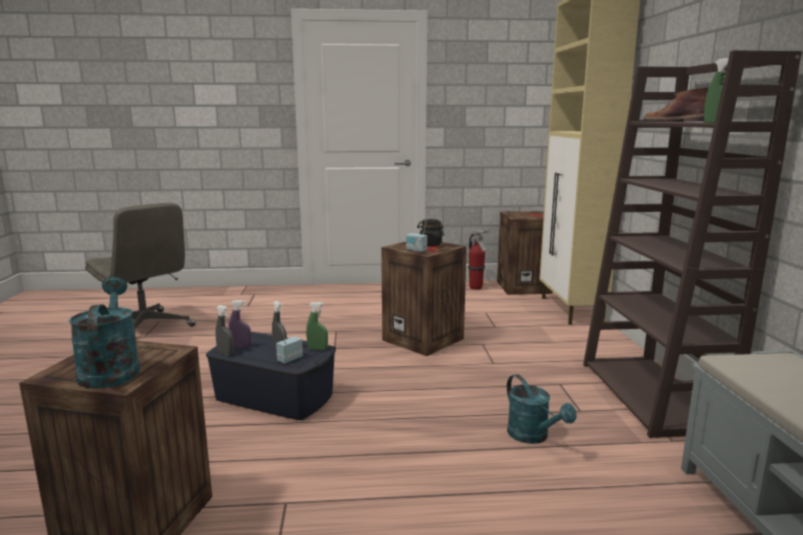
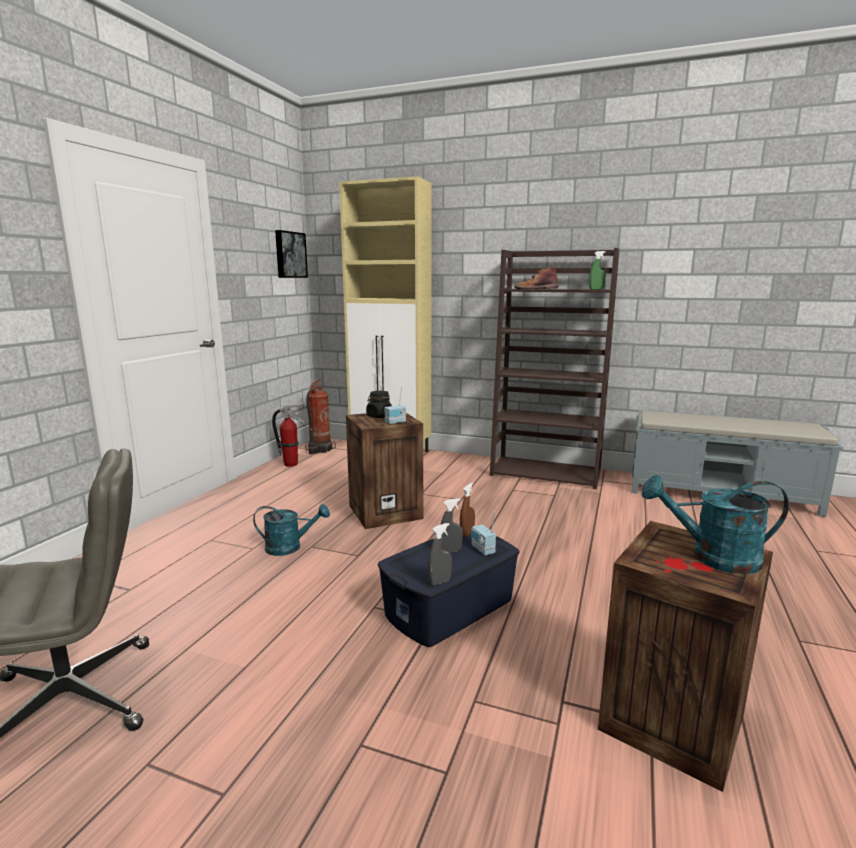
camera: 65 degrees left, 0 degrees up
purple spray bottle [229,300,251,348] -> none
green spray bottle [306,302,328,350] -> brown spray bottle [460,483,475,537]
crate [497,211,553,295] -> fire extinguisher [305,379,336,454]
turquoise watering can [507,374,576,444] -> turquoise watering can moved to [253,504,330,556]
none -> picture [275,230,308,278]

